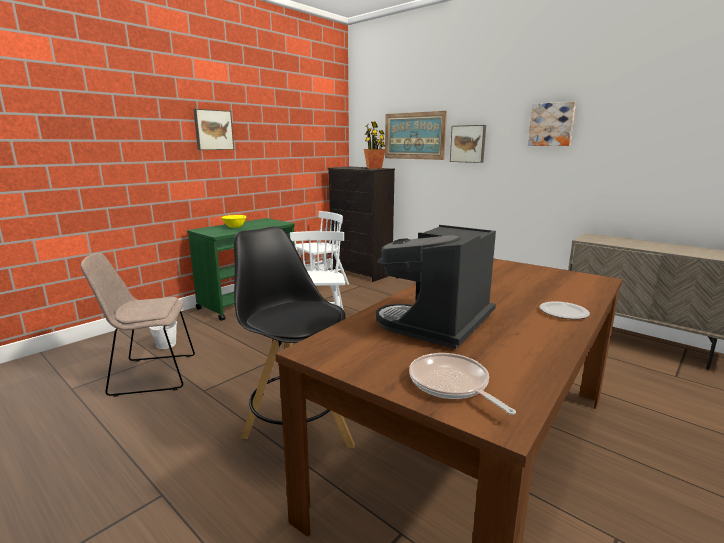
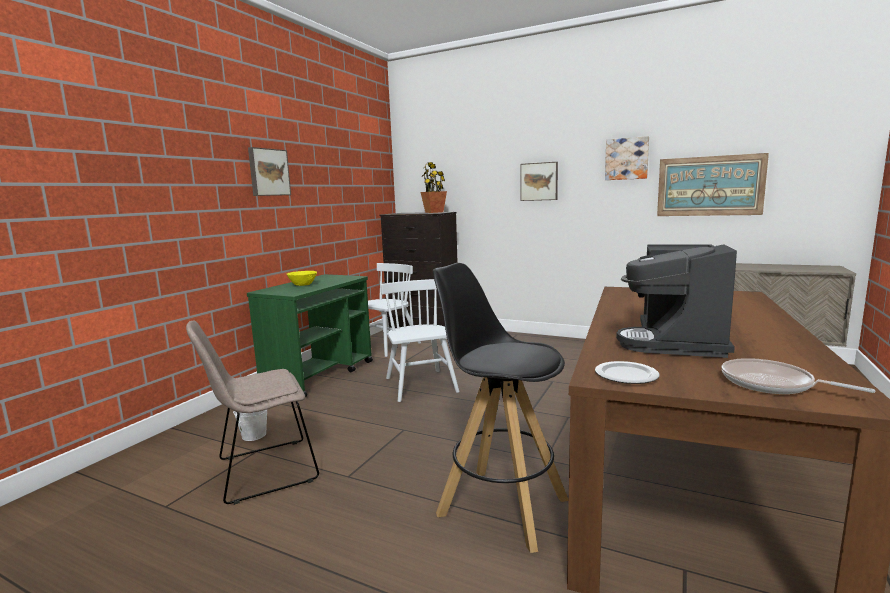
camera: 15 degrees left, 5 degrees down
picture [385,111,447,160] -> picture moved to [657,153,769,216]
plate [540,301,590,319] -> plate moved to [595,361,660,384]

